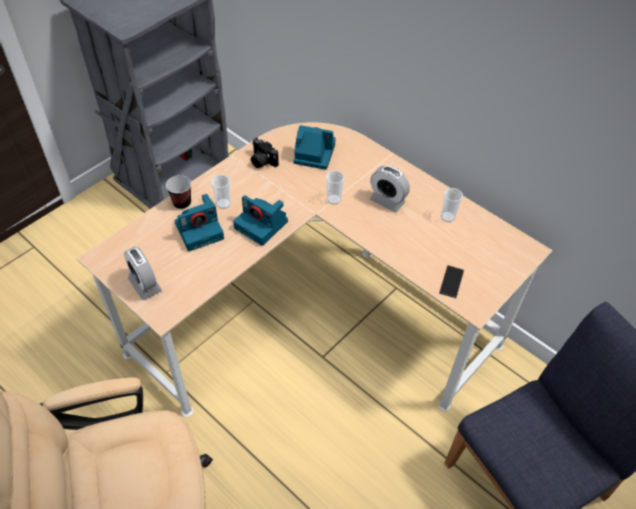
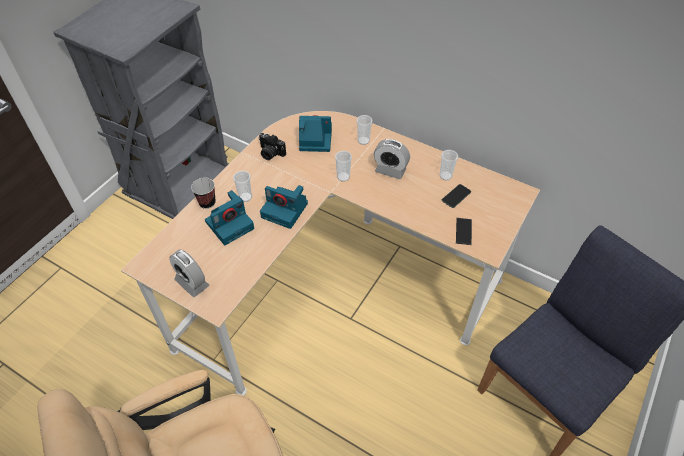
camera: 10 degrees left, 0 degrees up
none -> cup [356,115,372,145]
none -> phone [442,184,471,208]

